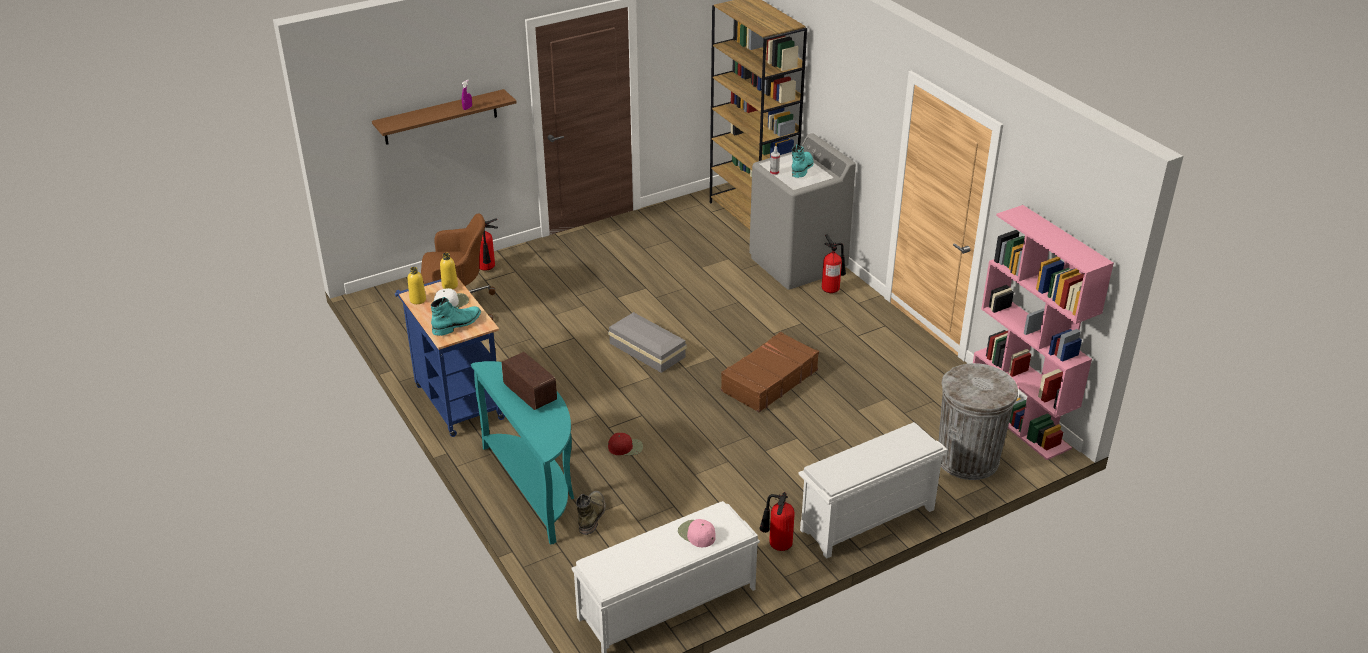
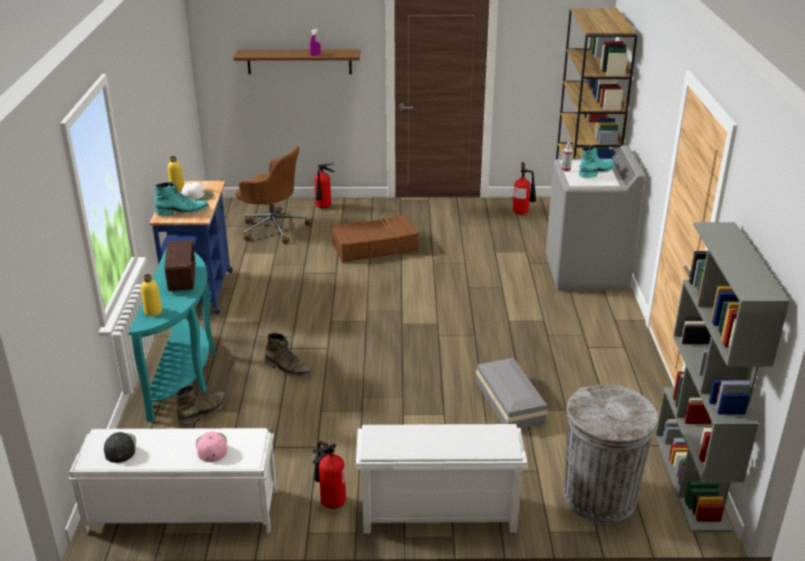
camera: 30 degrees right, 5 degrees down
yellow bottle [440,253,458,289] -> yellow bottle moved to [141,274,162,316]
grey storage box [608,312,687,373] -> grey storage box moved to [476,358,548,429]
red cap [608,433,643,455] -> green boot [265,333,312,376]
brown suitcase [721,332,819,412] -> brown suitcase moved to [331,215,419,263]
fire extinguisher [822,235,846,293] -> fire extinguisher moved to [513,162,536,215]
pink bookcase [973,205,1114,460] -> grey bookcase [655,222,790,532]
none -> black cap [104,432,136,463]

